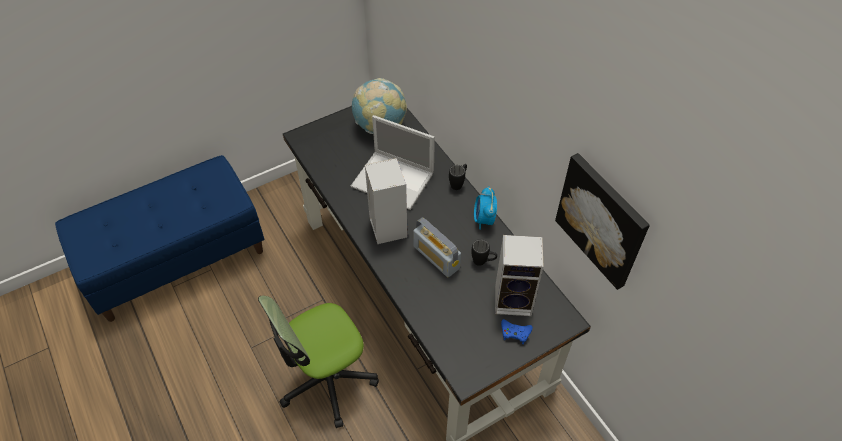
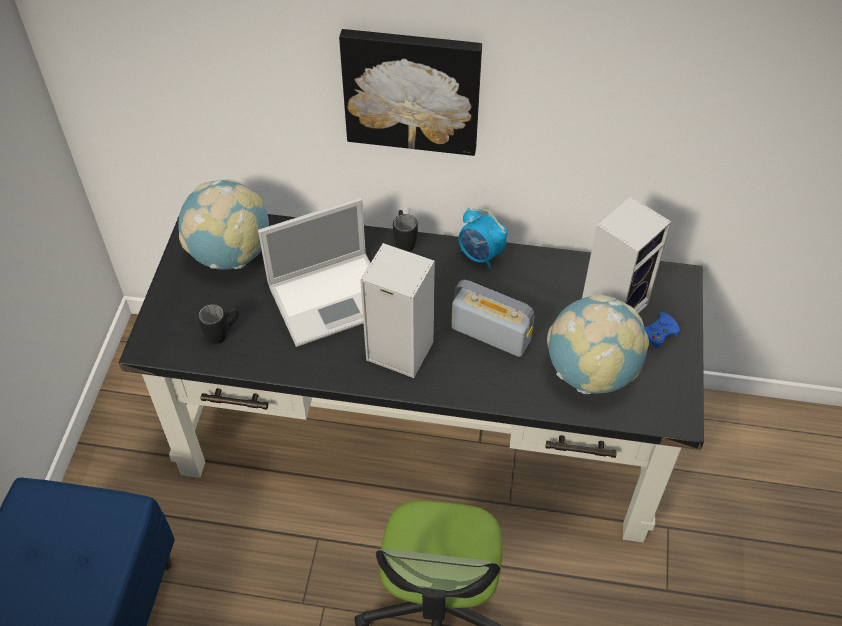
camera: 50 degrees left, 0 degrees up
radio [413,217,461,277] -> radio turned 150 degrees counterclockwise [451,280,534,357]
black mug [471,239,497,266] -> black mug moved to [198,304,239,344]
picture [555,153,650,290] -> picture moved to [339,29,482,156]
none -> globe [547,295,649,394]

